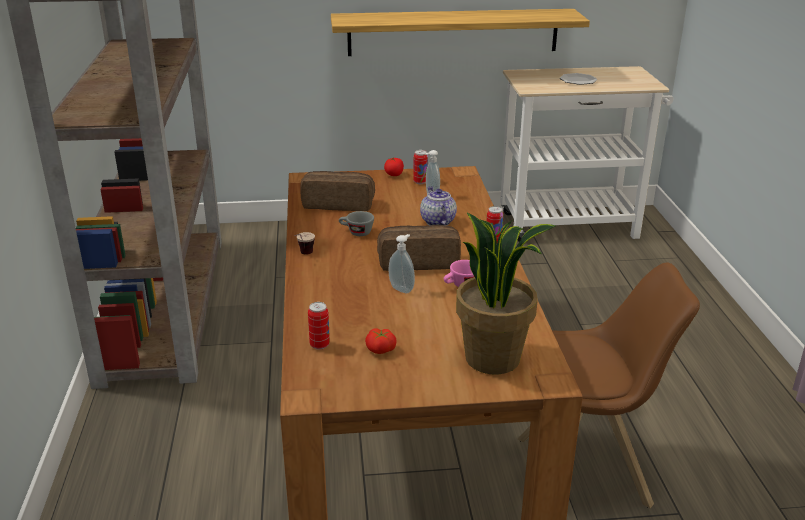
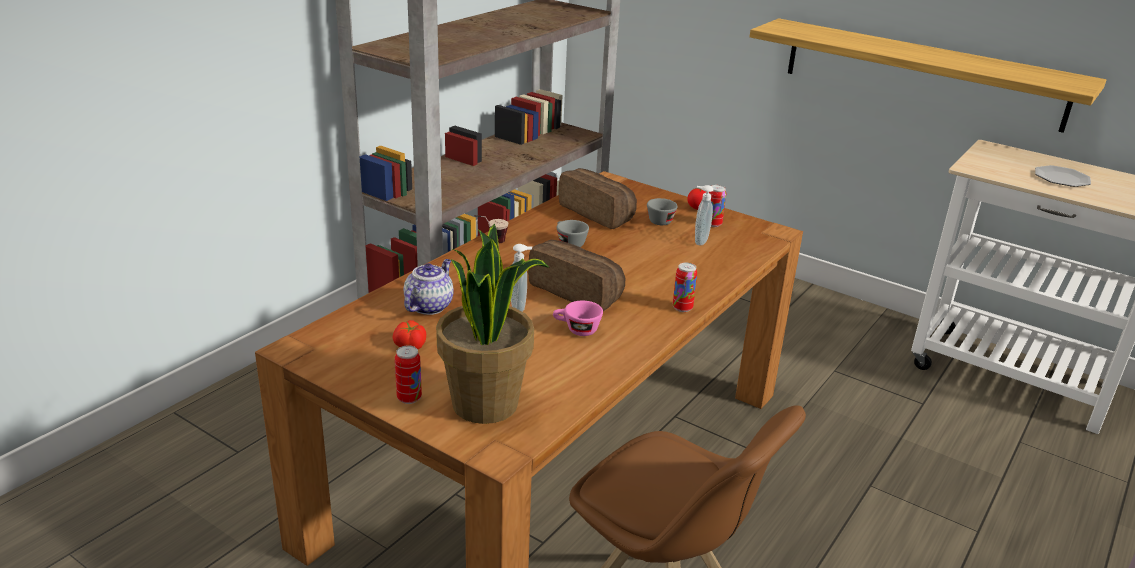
camera: 40 degrees right, 0 degrees up
can [308,302,330,350] -> can moved to [395,345,422,404]
teapot [420,186,457,226] -> teapot moved to [404,259,454,315]
none -> grey cup [647,198,678,225]

